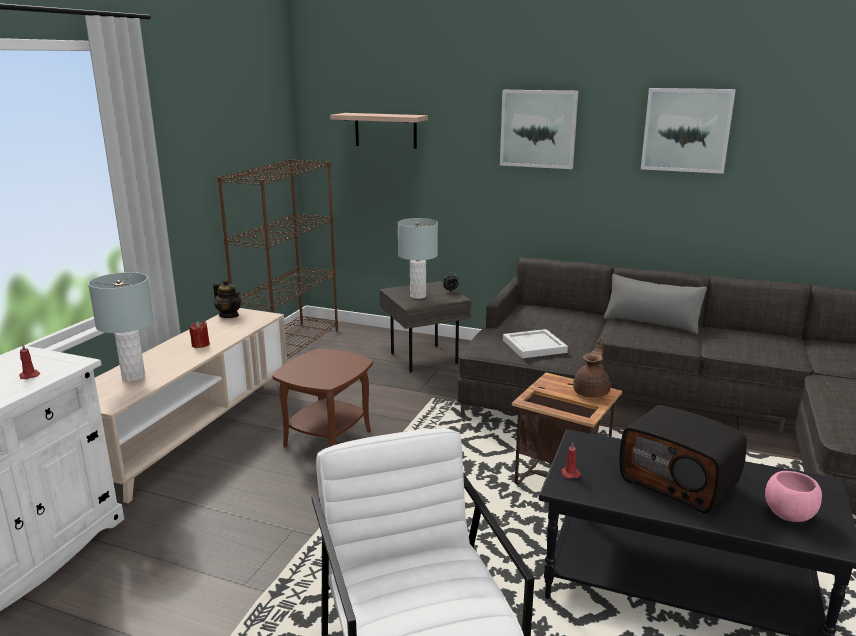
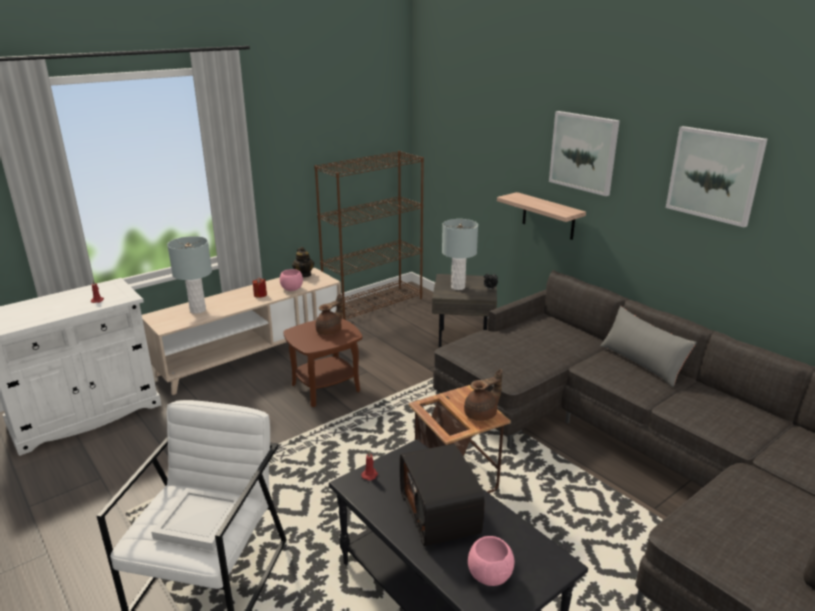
camera: 30 degrees right, 5 degrees up
shelf [330,113,428,149] -> shelf moved to [497,192,586,240]
white tray [503,329,568,358] -> white tray moved to [151,488,244,551]
none -> pink bowl [280,269,303,291]
none -> brown teapot [315,294,343,335]

